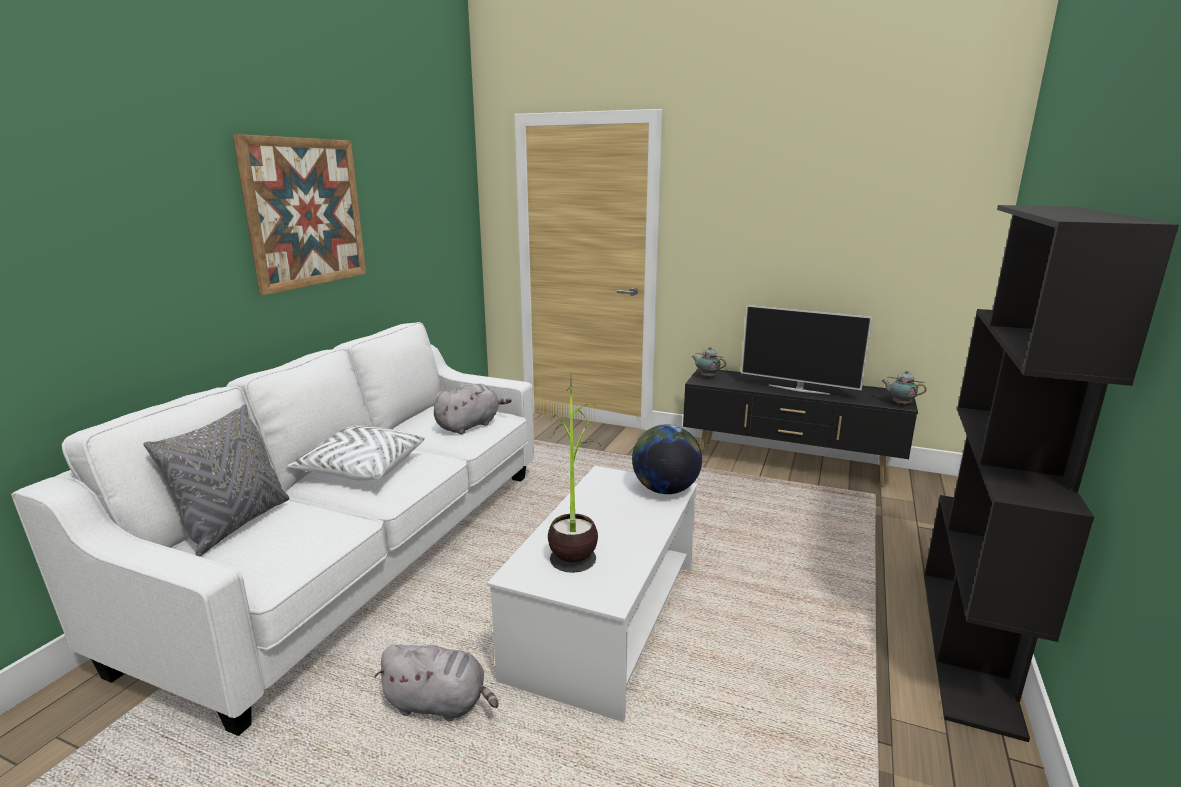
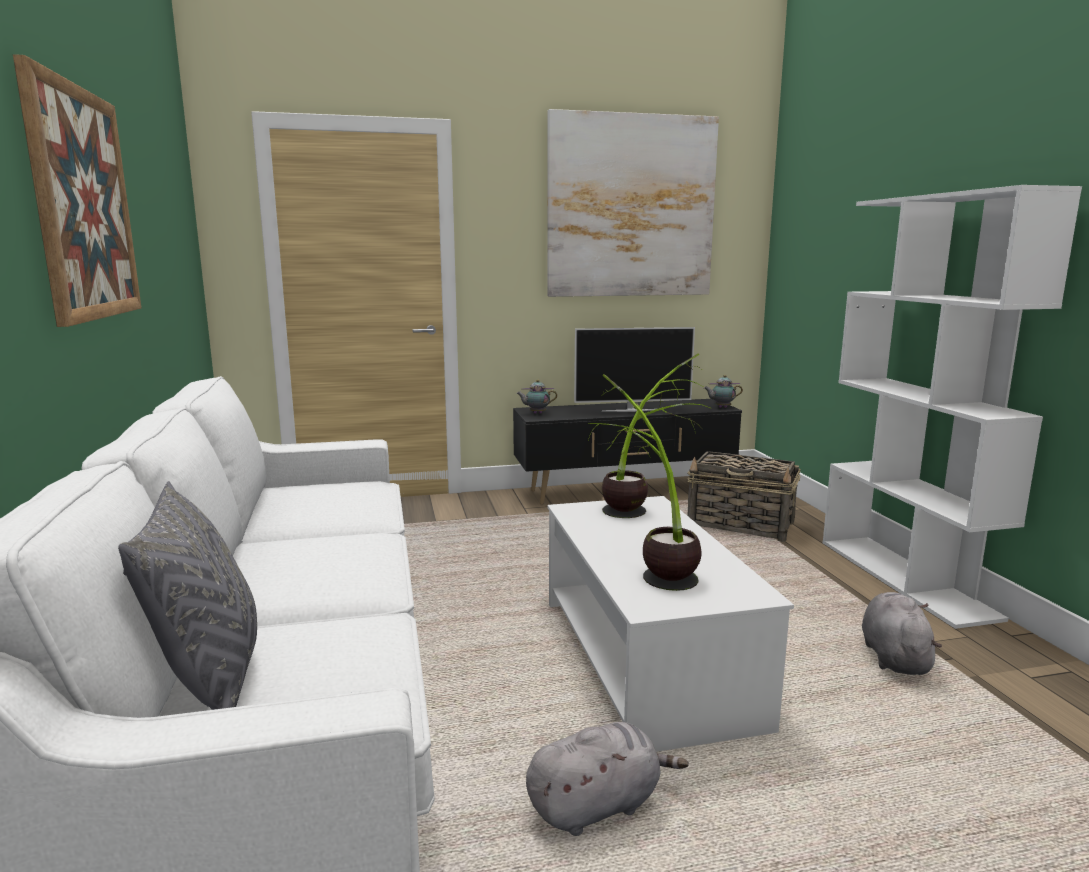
camera: 35 degrees left, 5 degrees down
white pillow [287,425,425,481] -> none
grey plush toy [434,383,512,434] -> grey plush toy moved to [862,592,942,675]
globe [632,425,702,494] -> potted plant [602,353,712,518]
black bookcase [924,205,1179,742] -> white bookcase [823,185,1082,629]
none -> picture [547,109,719,297]
none -> basket [687,451,801,542]

